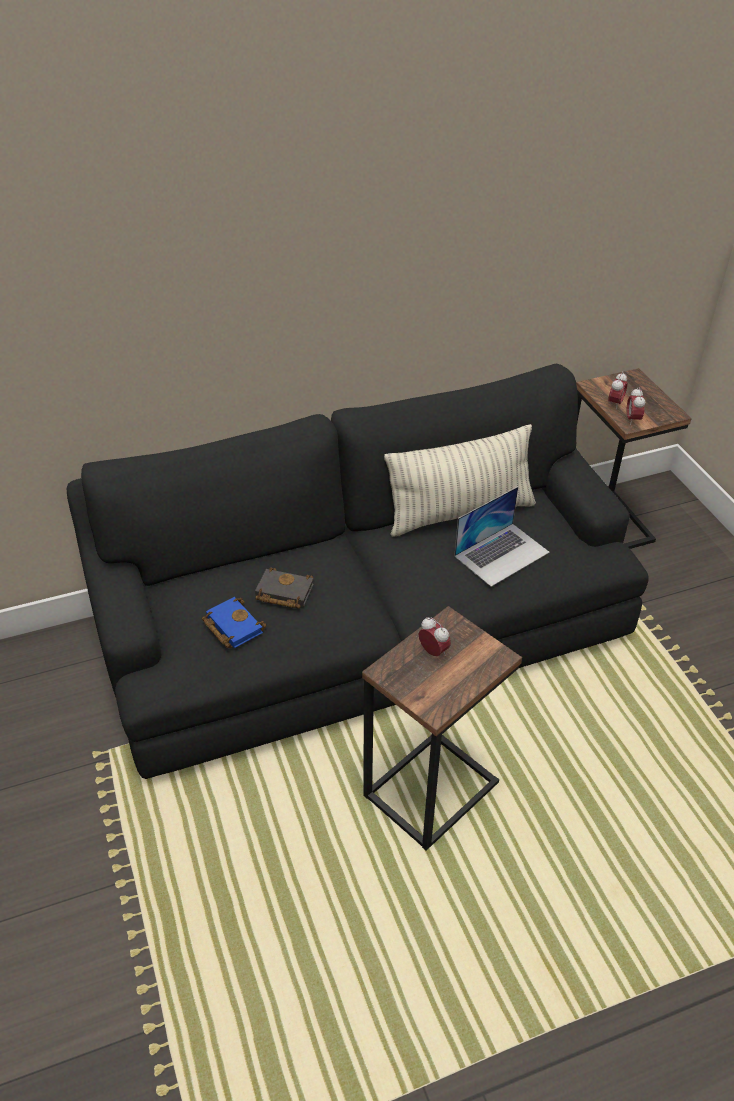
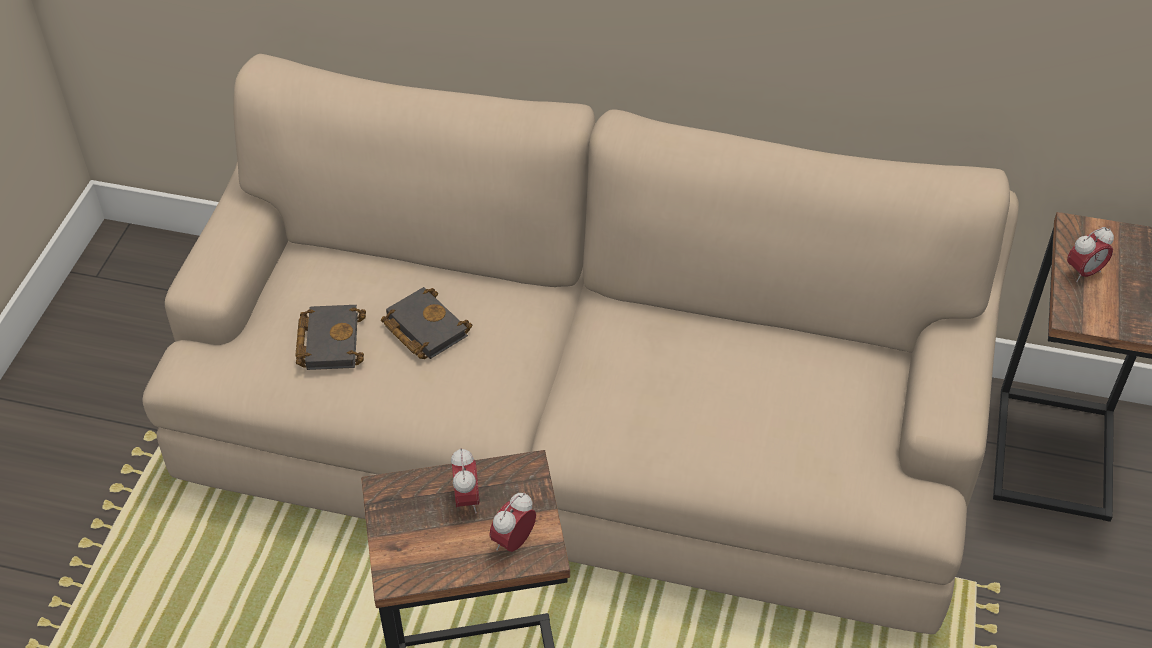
camera: 35 degrees right, 5 degrees up
black sofa [67,364,648,779] -> beige sofa [143,54,1019,634]
blue book [202,597,267,648] -> black book [295,305,366,370]
pillow [384,424,536,537] -> none
laptop [454,487,550,587] -> none
alarm clock [627,388,645,425] -> alarm clock moved to [489,493,536,552]

